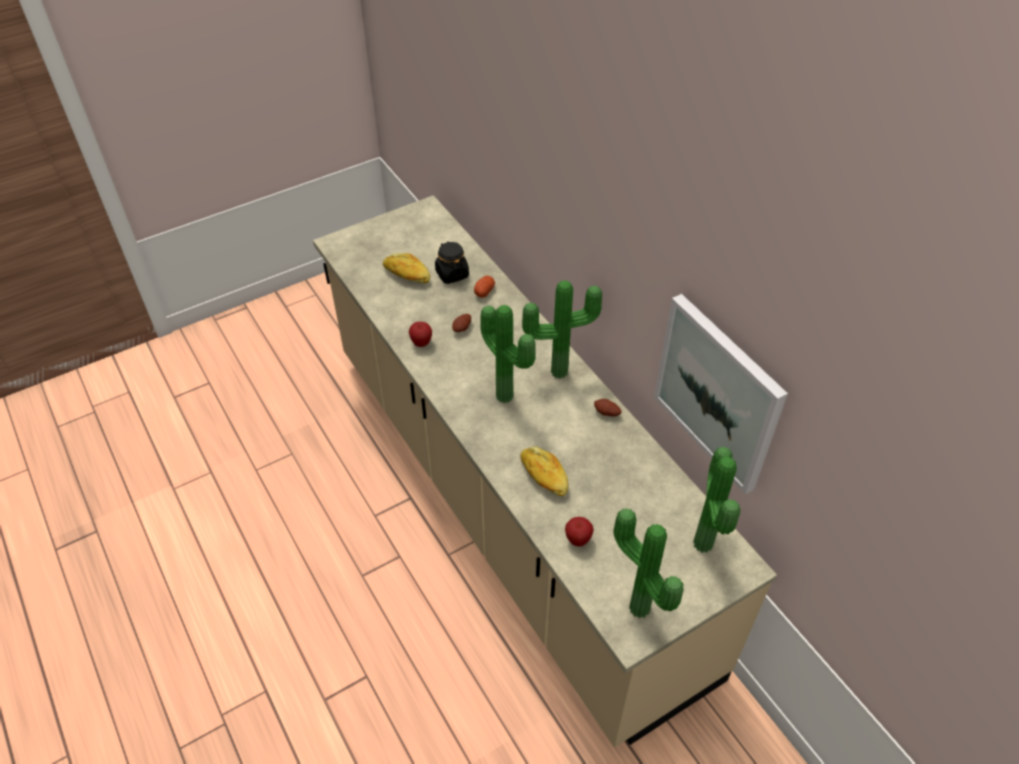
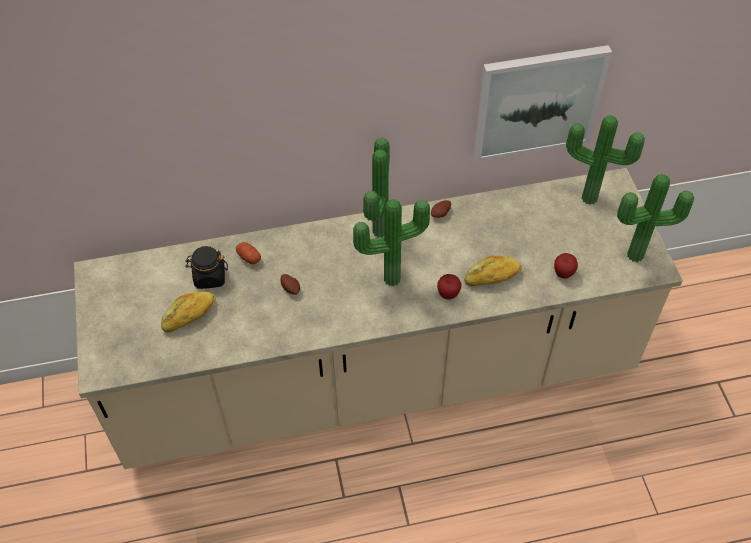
camera: 70 degrees left, 5 degrees up
apple [409,322,432,347] -> apple moved to [437,274,461,299]

